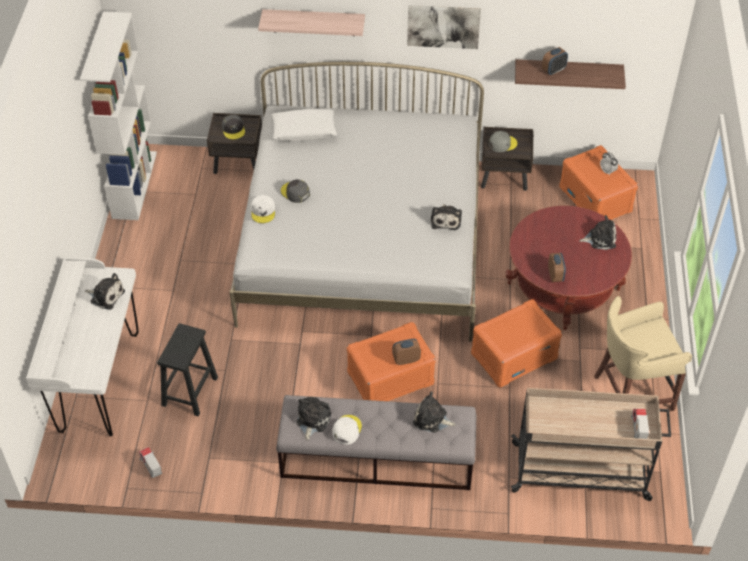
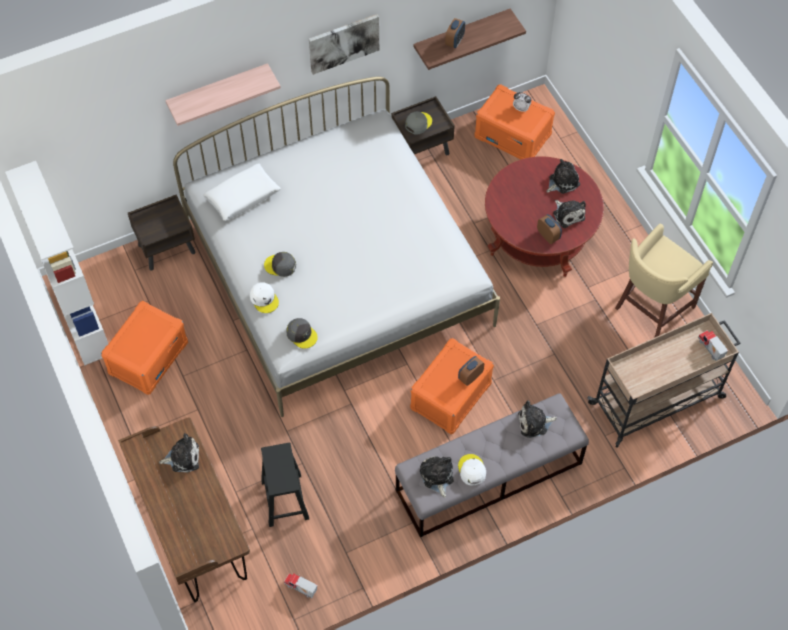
camera: 30 degrees left, 10 degrees up
white desk [26,257,139,436] -> brown desk [118,417,250,603]
grey cap [222,115,245,139] -> grey cap moved to [286,318,318,349]
plush toy [431,204,462,230] -> plush toy moved to [553,200,586,228]
orange storage box [471,299,562,387] -> orange storage box moved to [101,301,188,395]

